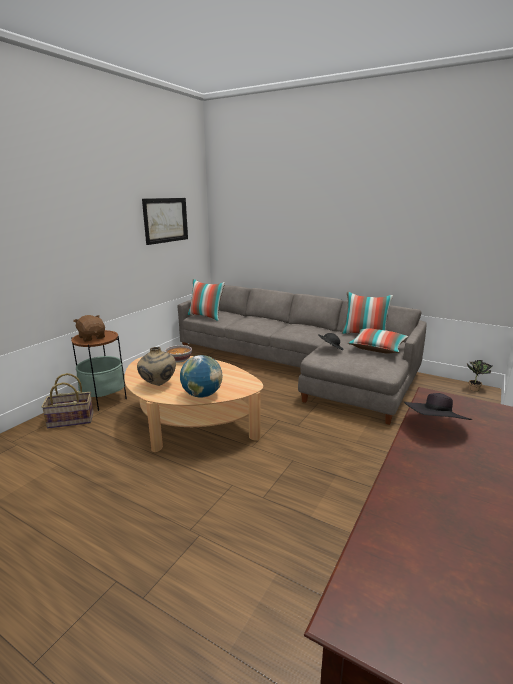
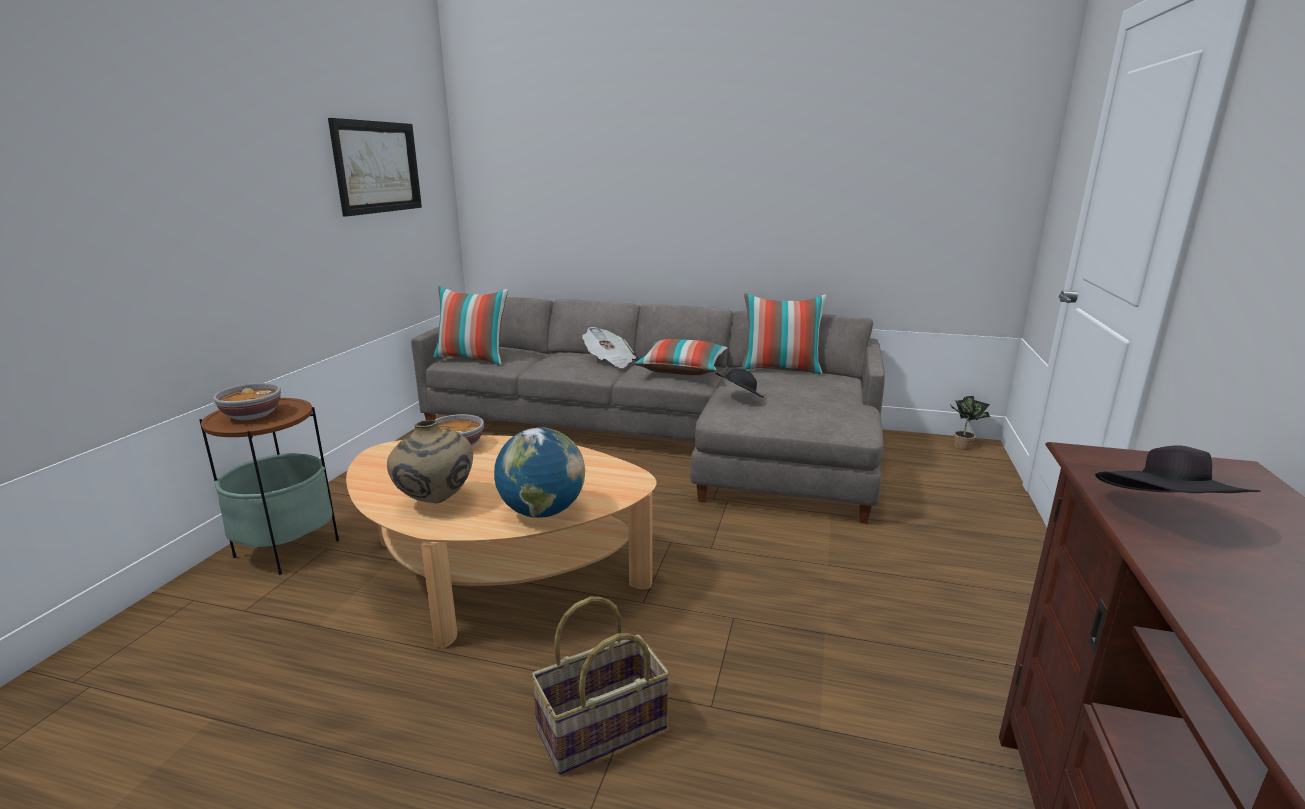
camera: 15 degrees left, 0 degrees up
basket [41,373,94,429] -> basket moved to [530,597,670,775]
brown plush toy [73,315,105,342] -> bowl [213,383,281,420]
pillow [348,329,408,353] -> pillow moved to [634,339,728,375]
none -> newspaper [582,327,636,368]

